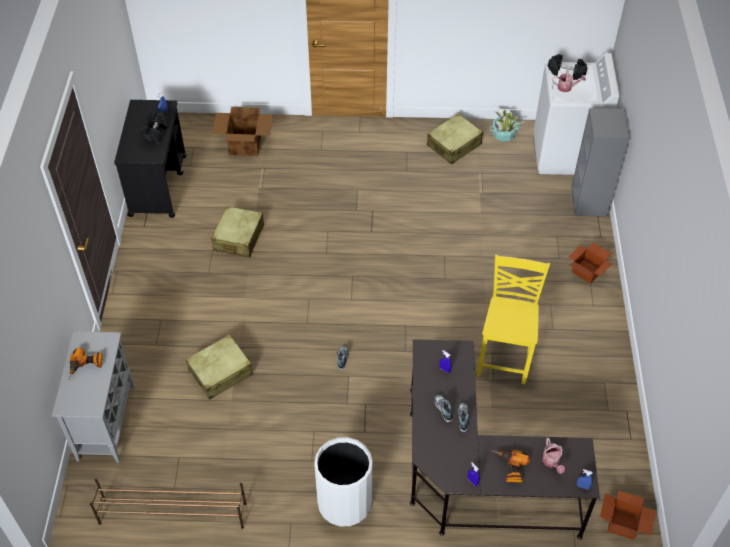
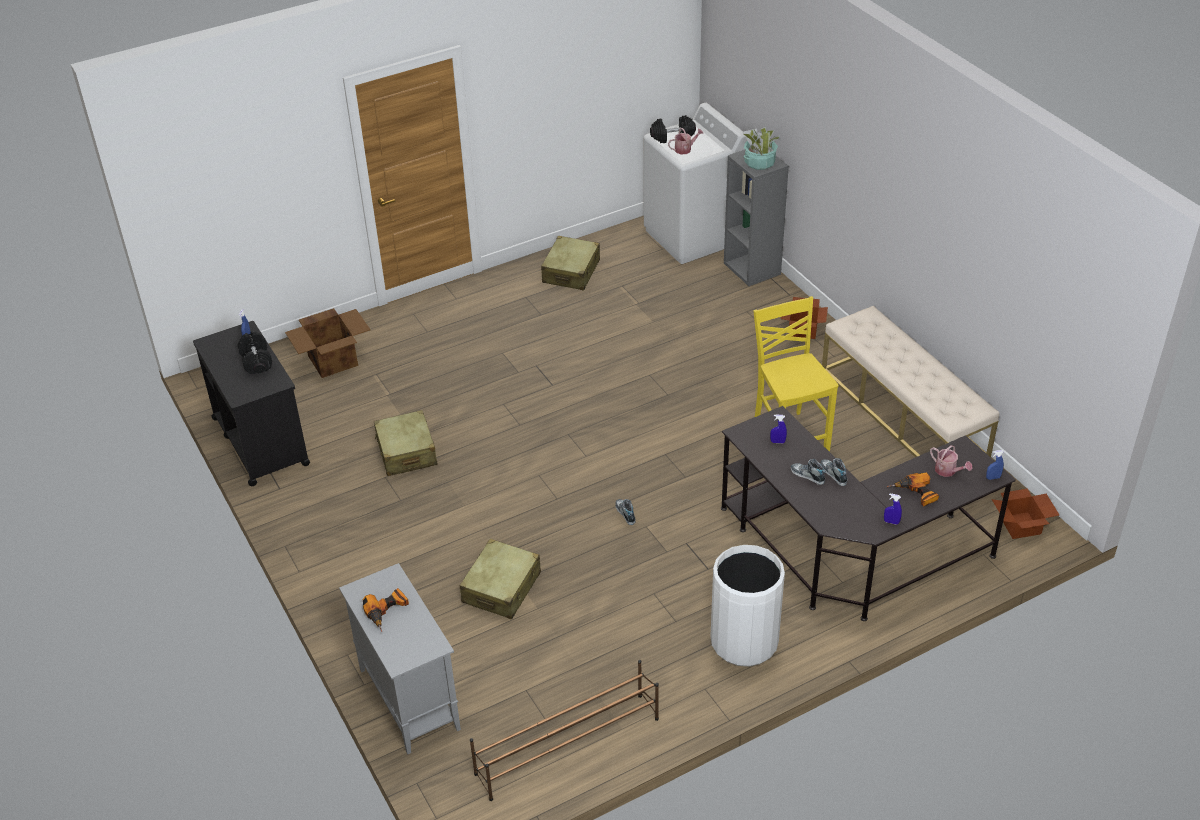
camera: 30 degrees left, 10 degrees down
potted plant [489,109,524,142] -> potted plant moved to [743,127,780,170]
none -> beige bench [822,306,999,457]

